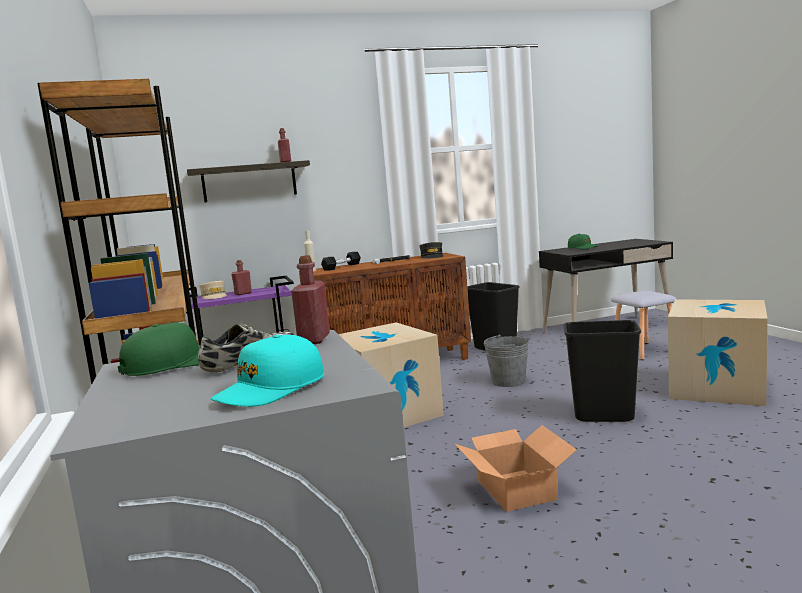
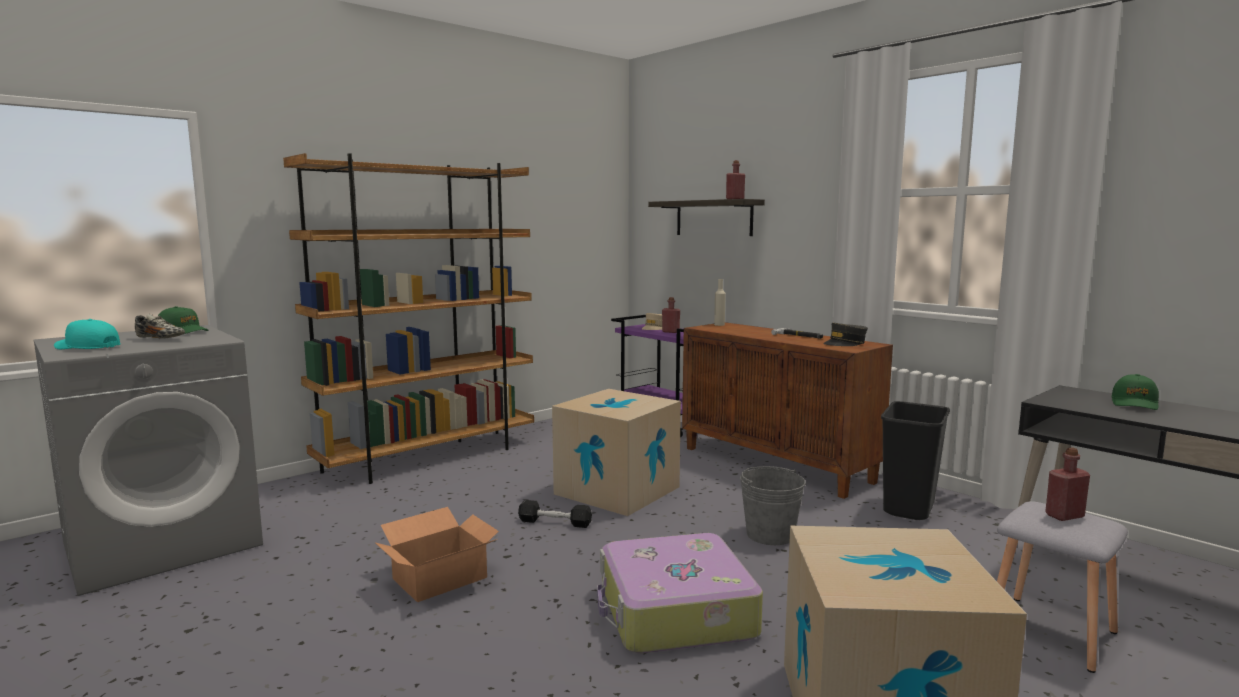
camera: 65 degrees right, 0 degrees up
red bottle [291,255,330,344] -> red bottle moved to [1045,447,1090,521]
black dumbbell [321,252,361,271] -> black dumbbell moved to [518,500,592,528]
black trash can [564,320,641,422] -> suitcase [597,533,763,653]

